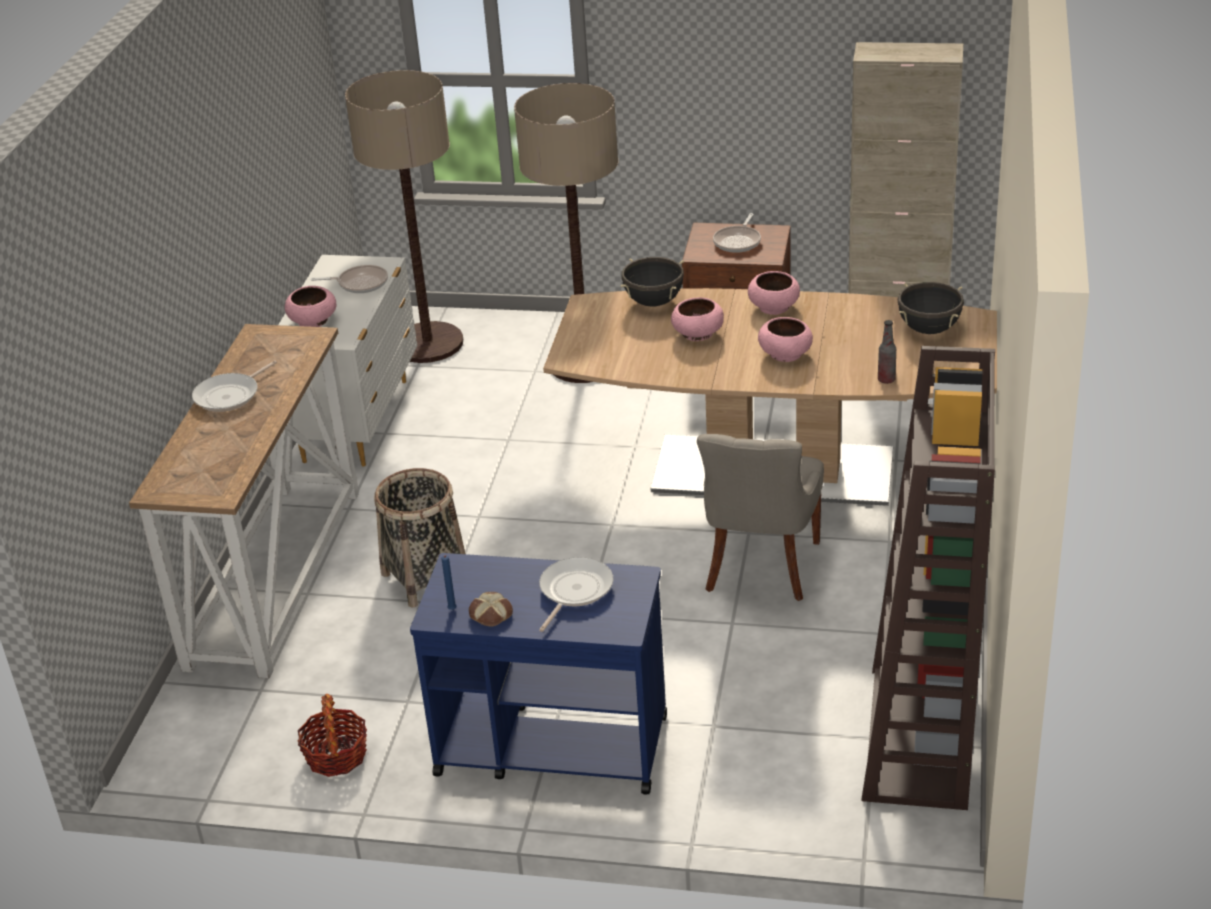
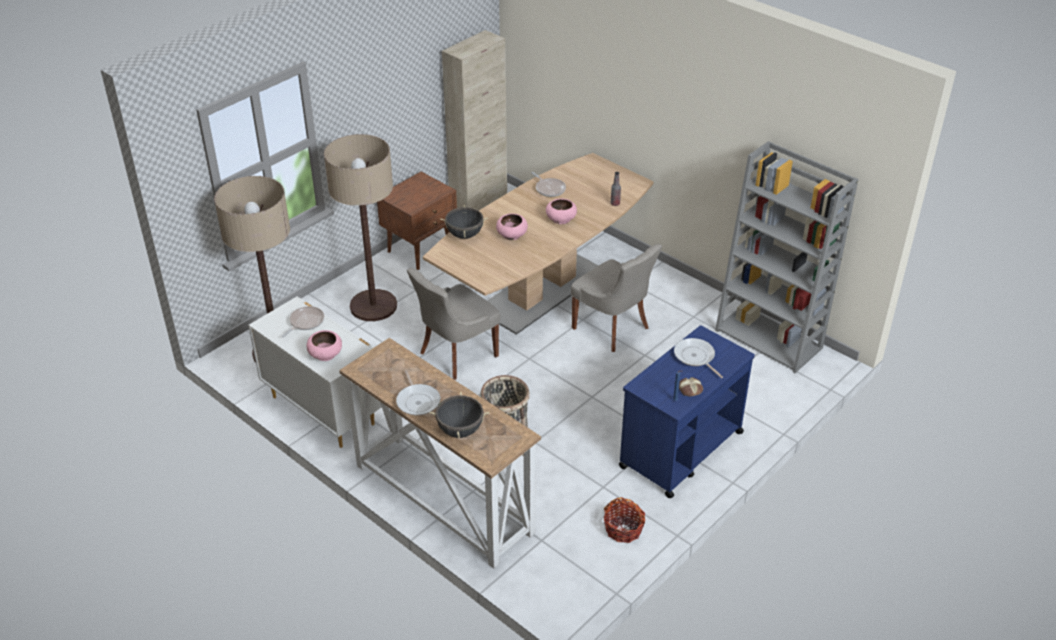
camera: 60 degrees left, 5 degrees up
frying pan [713,213,761,253] -> frying pan moved to [531,172,566,197]
pink bowl [748,271,800,315] -> none
brown bookcase [861,346,995,810] -> grey bookcase [715,141,858,373]
black cooking pot [898,282,964,334] -> black cooking pot moved to [429,392,489,438]
none -> grey chair [407,268,500,380]

